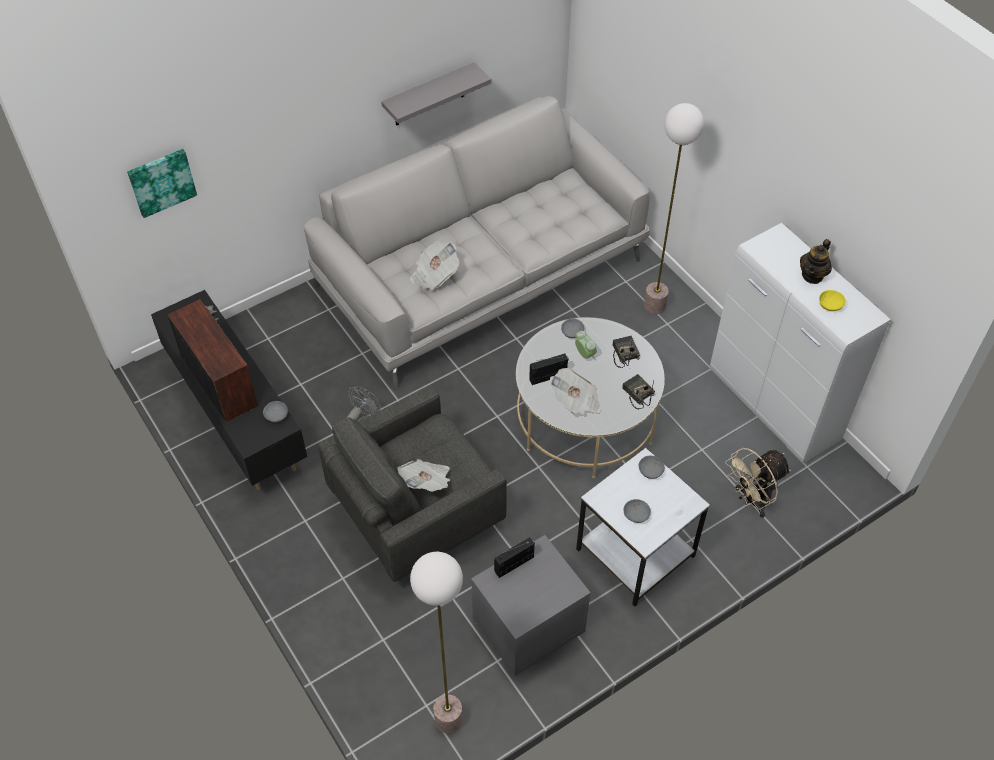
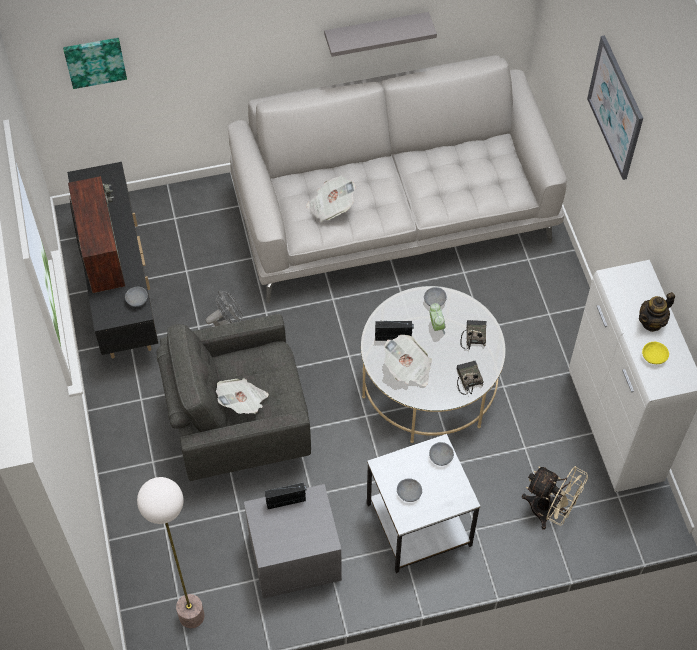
camera: 20 degrees right, 5 degrees up
floor lamp [644,103,704,314] -> none
beige fan [725,448,791,518] -> beige fan turned 135 degrees counterclockwise [522,466,588,530]
none -> picture [587,35,643,180]

